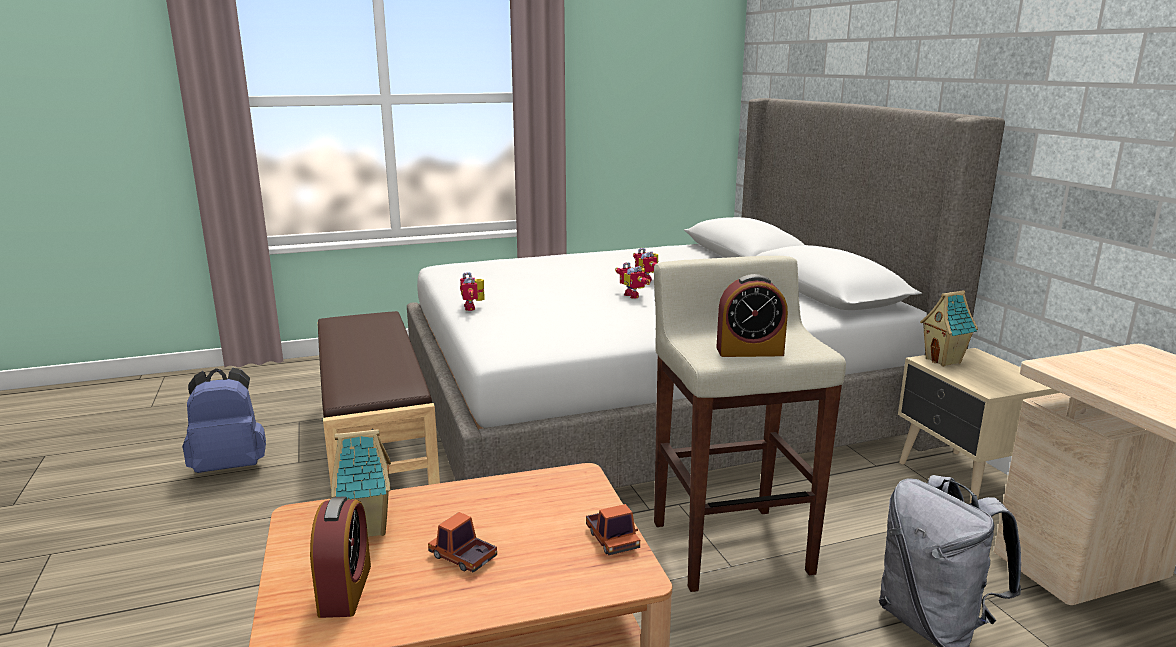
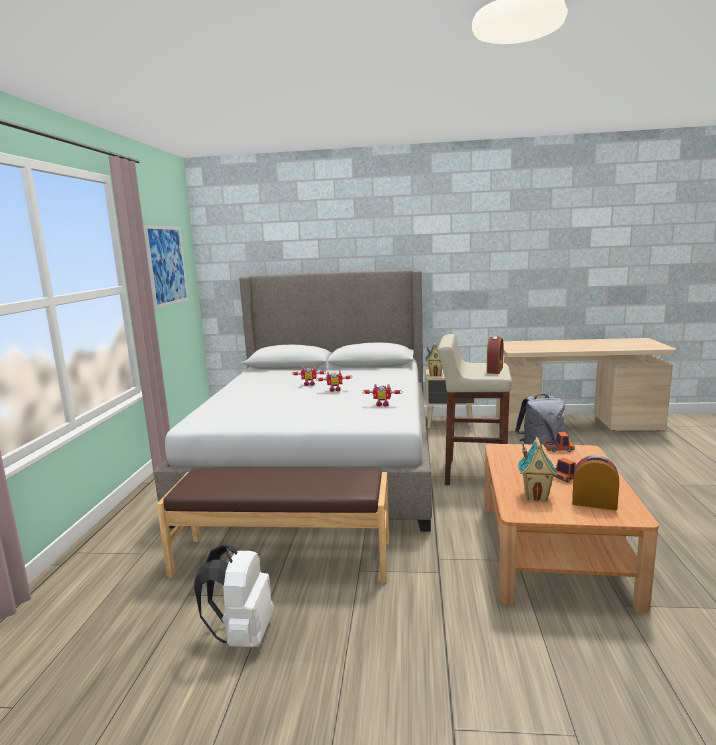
camera: 65 degrees left, 5 degrees down
blue backpack [182,368,266,473] -> white backpack [194,544,274,647]
toy robot [460,272,485,311] -> toy robot moved to [362,384,402,406]
none -> picture [144,225,188,308]

